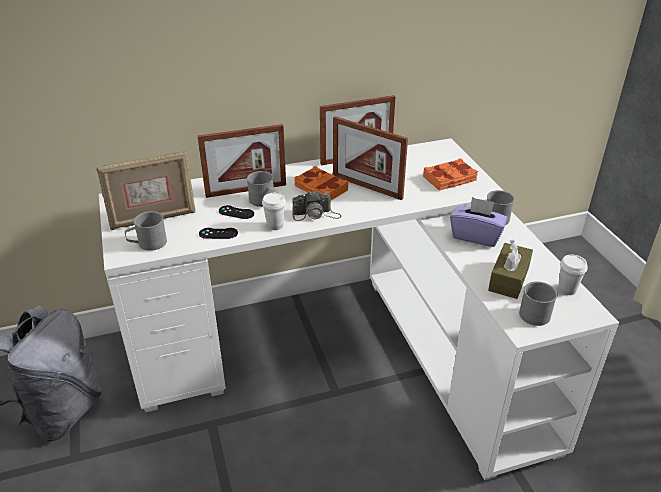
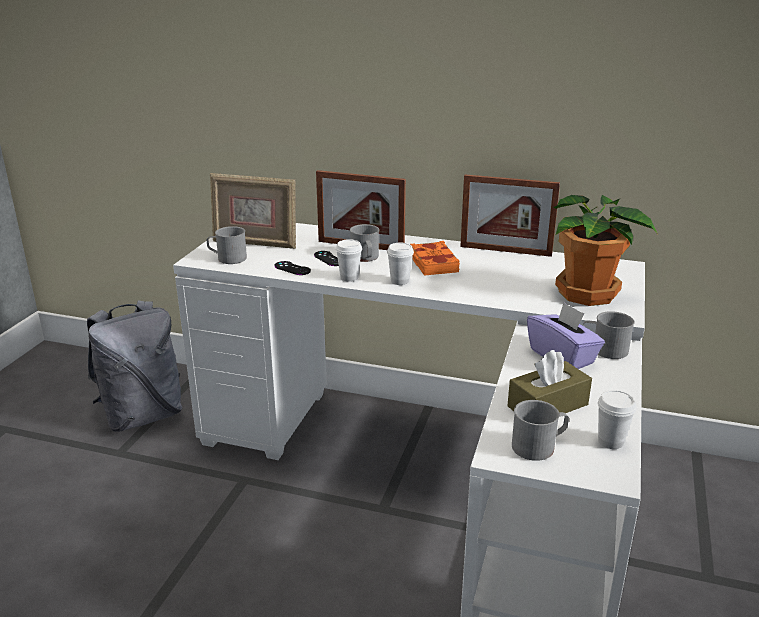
camera: 35 degrees right, 10 degrees down
camera [292,191,342,221] -> white cup [387,243,414,285]
picture frame [333,116,408,200] -> none
orange book [423,158,478,191] -> potted plant [554,195,657,306]

